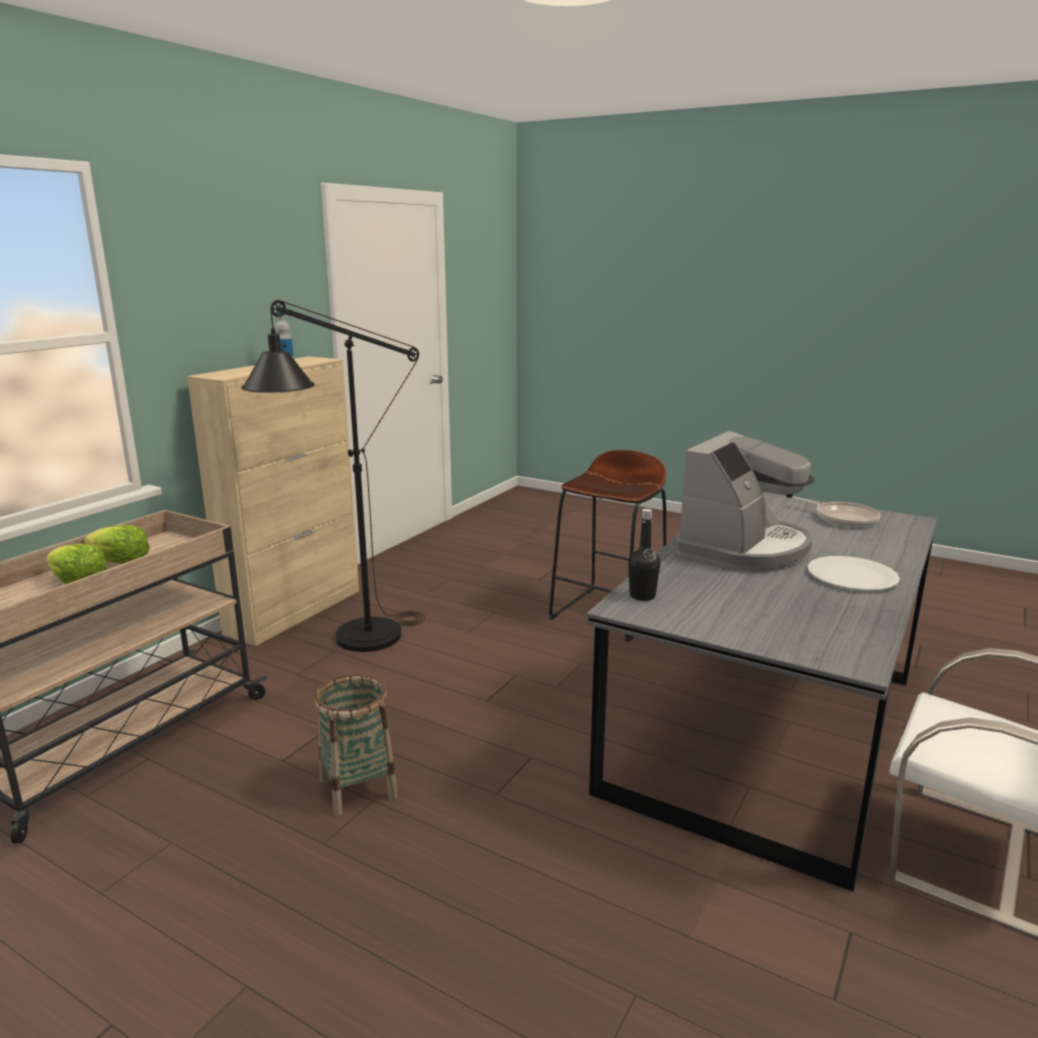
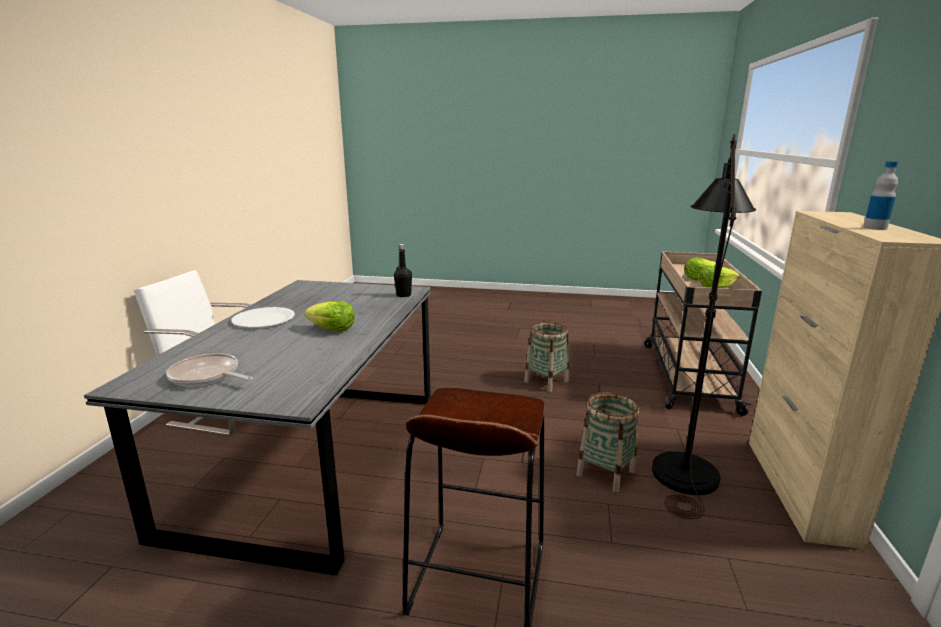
camera: 160 degrees right, 0 degrees up
coffee machine [673,431,814,571] -> lettuce [304,301,355,332]
none -> basket [576,392,639,493]

